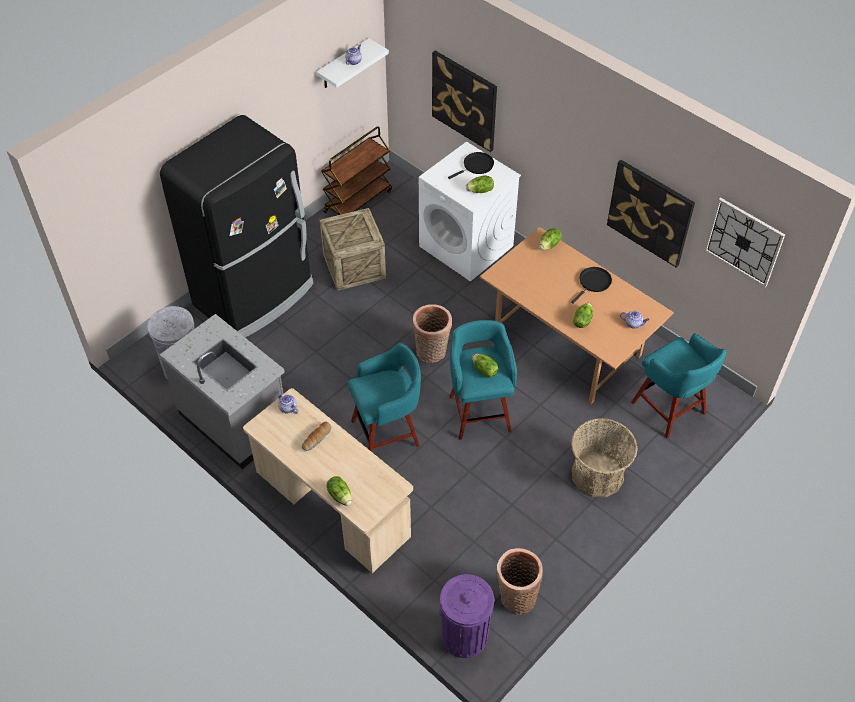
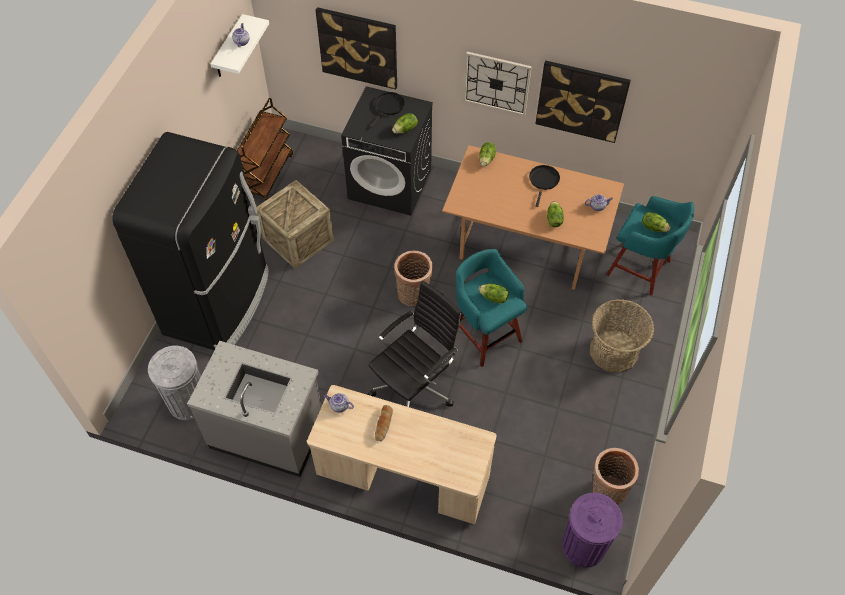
camera: 25 degrees left, 5 degrees up
lettuce [327,476,352,506] -> lettuce moved to [642,212,671,232]
turquoise stool [348,342,421,452] -> black office chair [368,281,462,407]
white washing machine [419,141,521,281] -> black washing machine [341,86,433,216]
wall clock [704,197,785,287] -> wall clock moved to [463,52,532,116]

